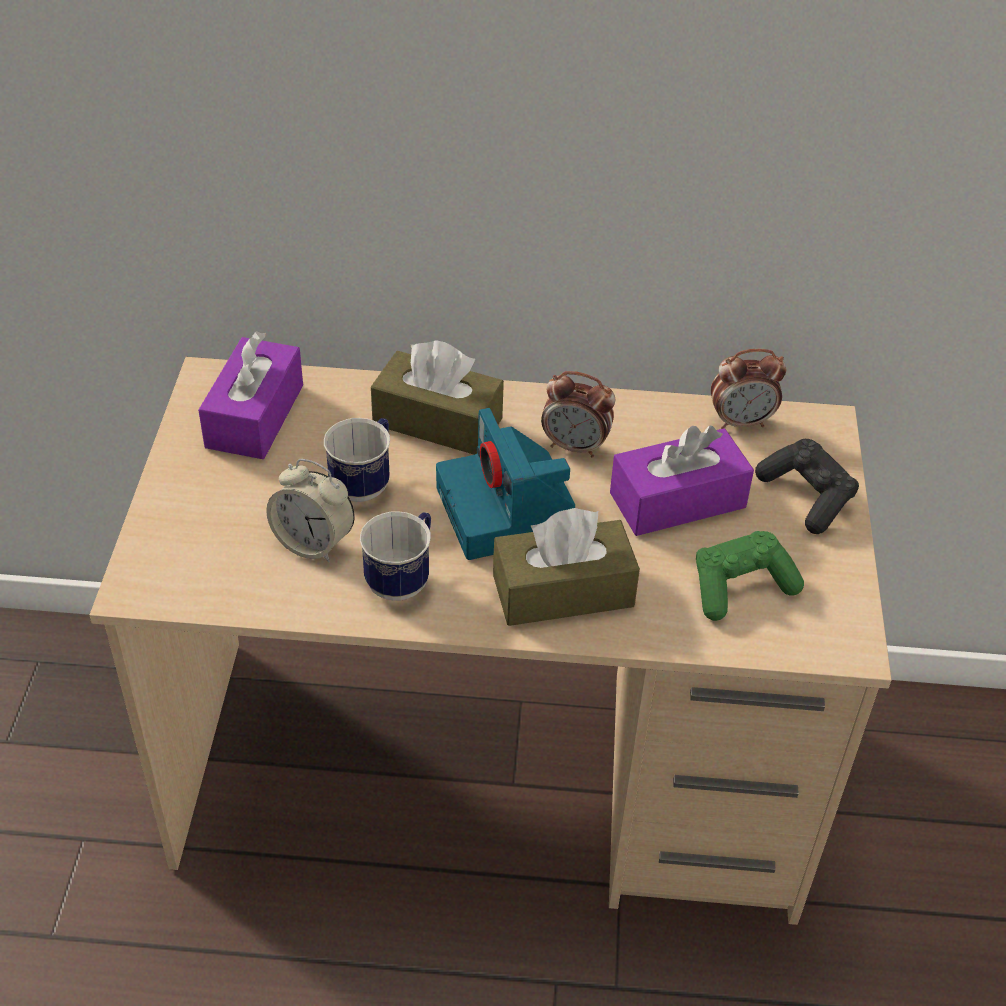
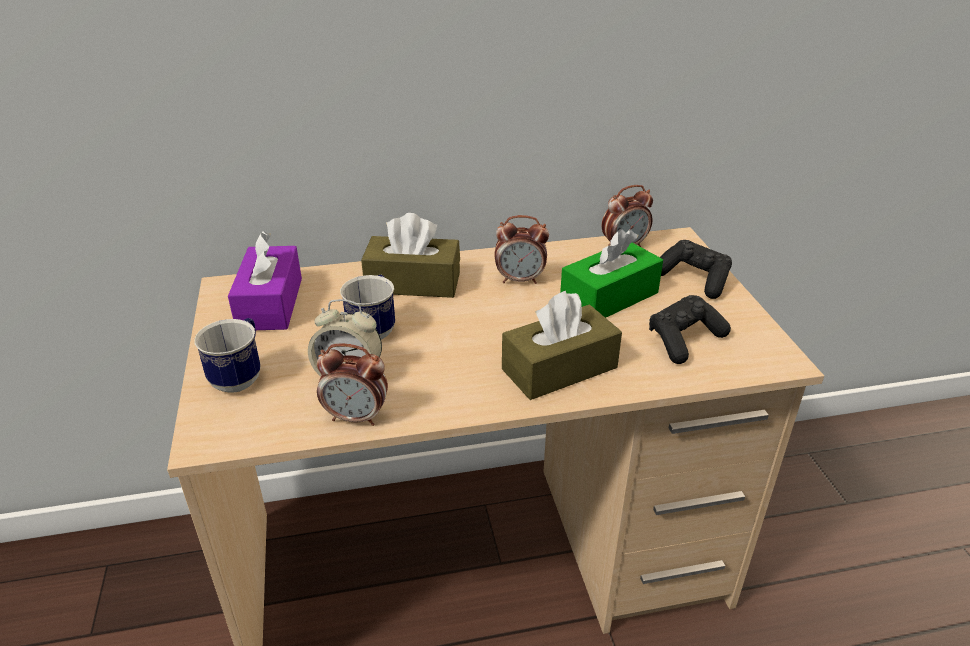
camera: 15 degrees left, 10 degrees down
mug [360,512,431,601] -> mug moved to [194,318,261,393]
camera [436,408,575,560] -> none
purple tissue box [610,426,754,536] -> green tissue box [560,229,663,318]
green game controller [696,531,804,621] -> black game controller [649,295,731,364]
none -> alarm clock [317,343,388,426]

